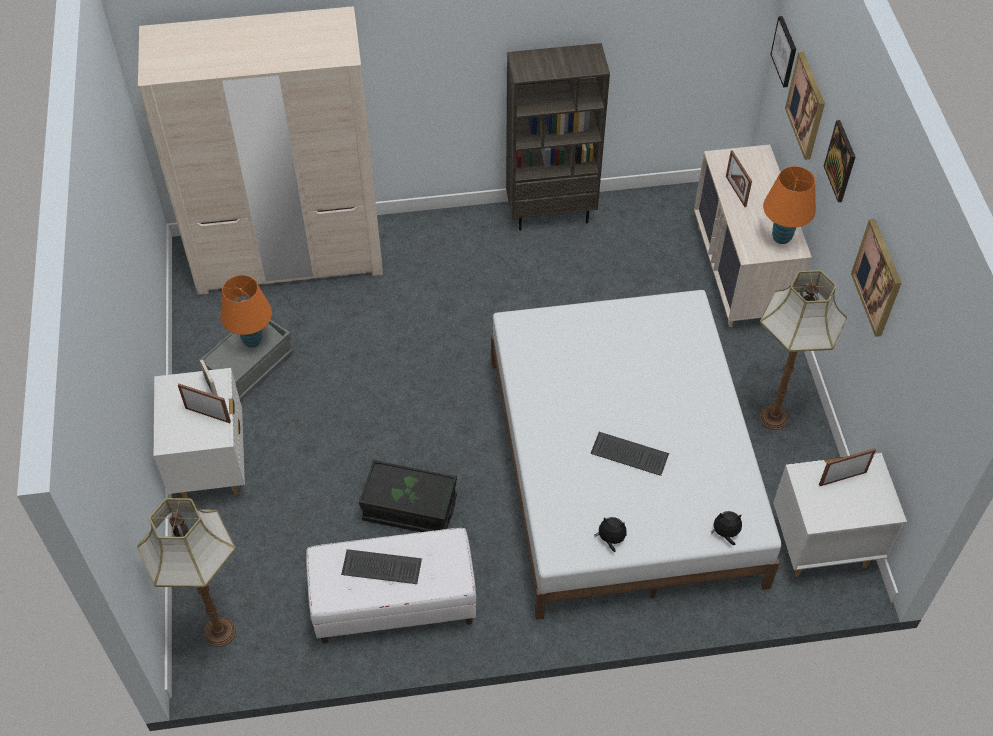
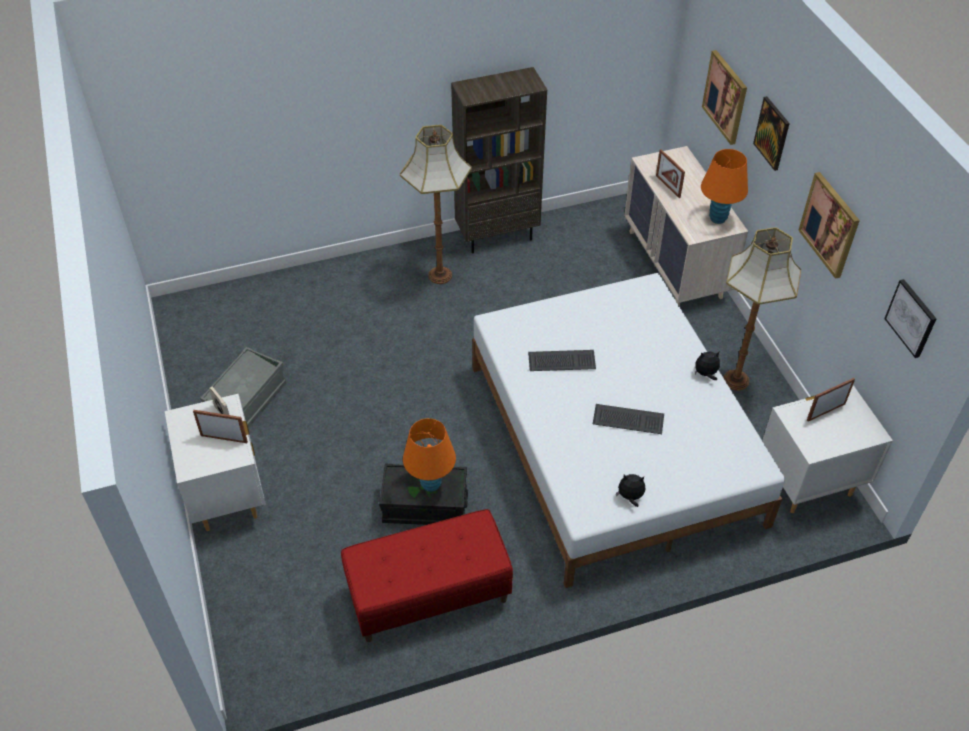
camera: 10 degrees left, 5 degrees down
floor lamp [137,498,236,647] -> floor lamp moved to [400,125,472,284]
beige wardrobe [138,6,383,295] -> none
orange table lamp [220,275,272,348] -> orange table lamp moved to [403,418,456,492]
white bench [306,528,476,644] -> red bench [341,509,513,642]
keyboard [341,549,422,584] -> keyboard moved to [528,350,596,371]
plush toy [711,511,742,546] -> plush toy moved to [695,352,720,380]
picture [770,16,796,87] -> picture moved to [884,279,936,358]

